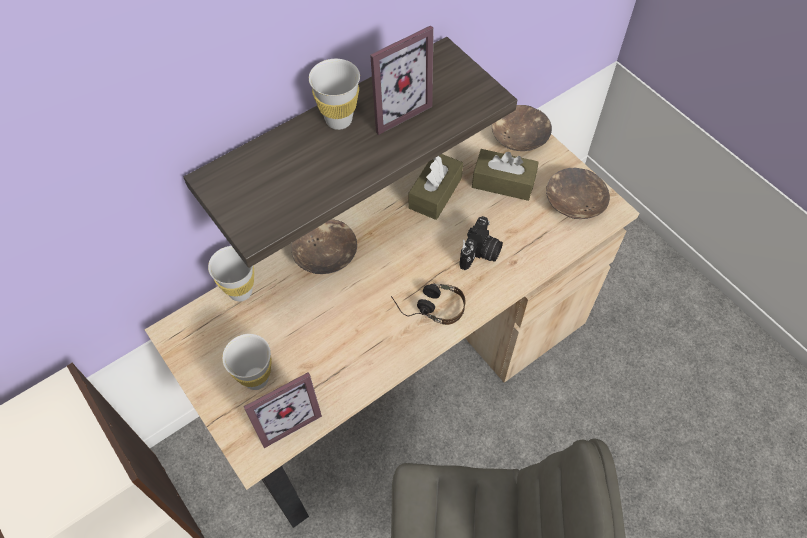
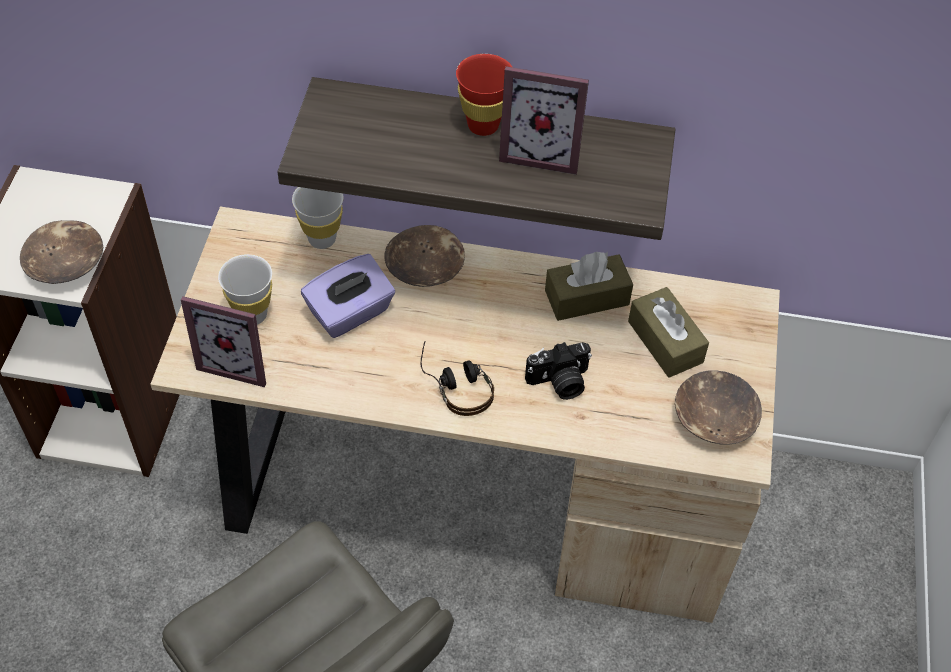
camera: 45 degrees right, 5 degrees down
white cup [309,59,360,130] -> red cup [456,54,512,136]
brown bowl [492,105,552,151] -> brown bowl moved to [20,220,103,284]
none -> purple tissue box [301,254,395,338]

